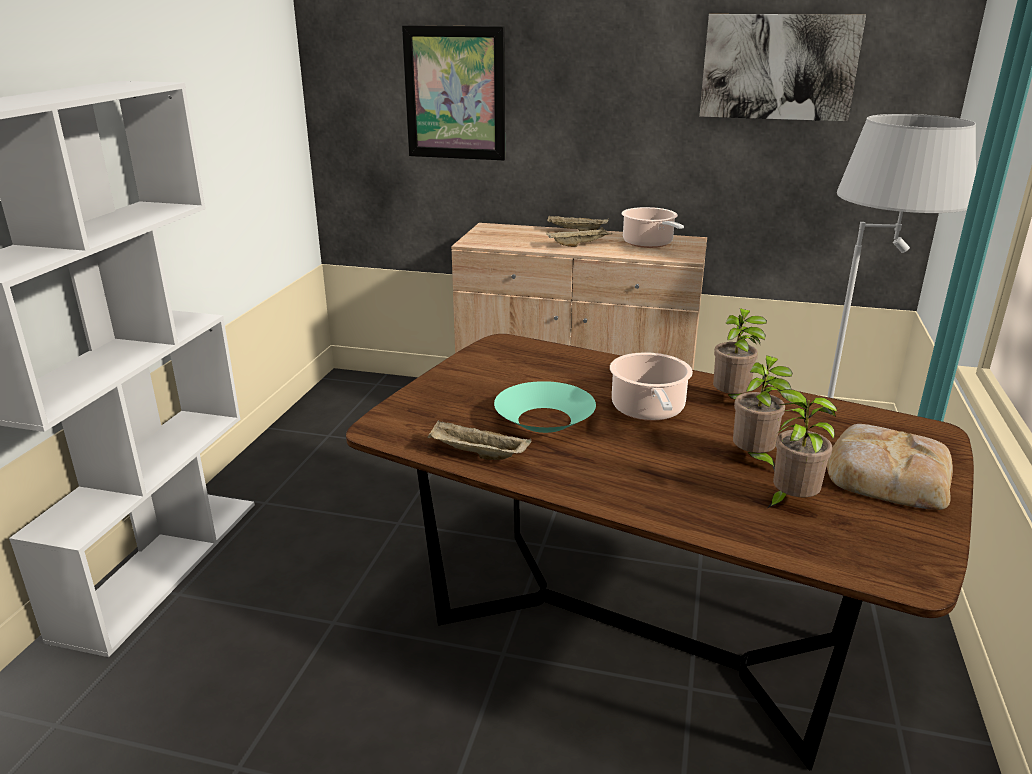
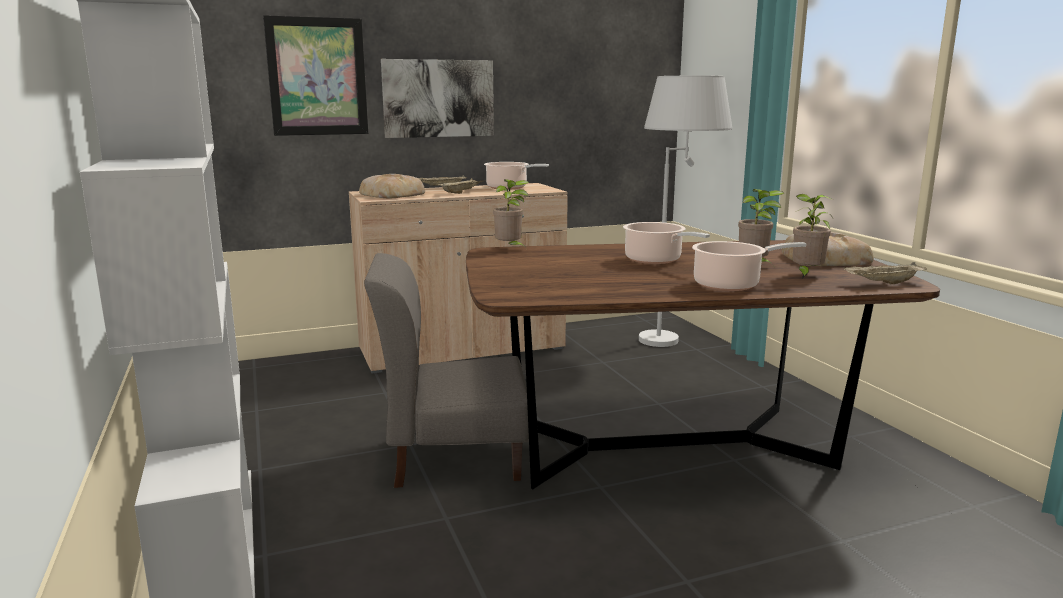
camera: 35 degrees left, 10 degrees down
beige tray [428,420,532,460] -> beige tray moved to [844,262,927,284]
turquoise bowl [494,381,596,433] -> none
picture [699,14,866,121] -> picture moved to [381,59,494,138]
potted plant [713,308,767,399] -> potted plant moved to [493,179,529,248]
none -> bread [359,174,425,198]
none -> grey chair [364,253,529,488]
none -> cooking pot [692,241,806,291]

